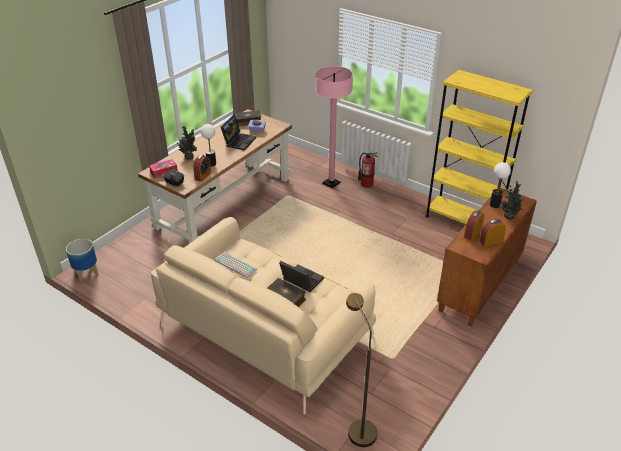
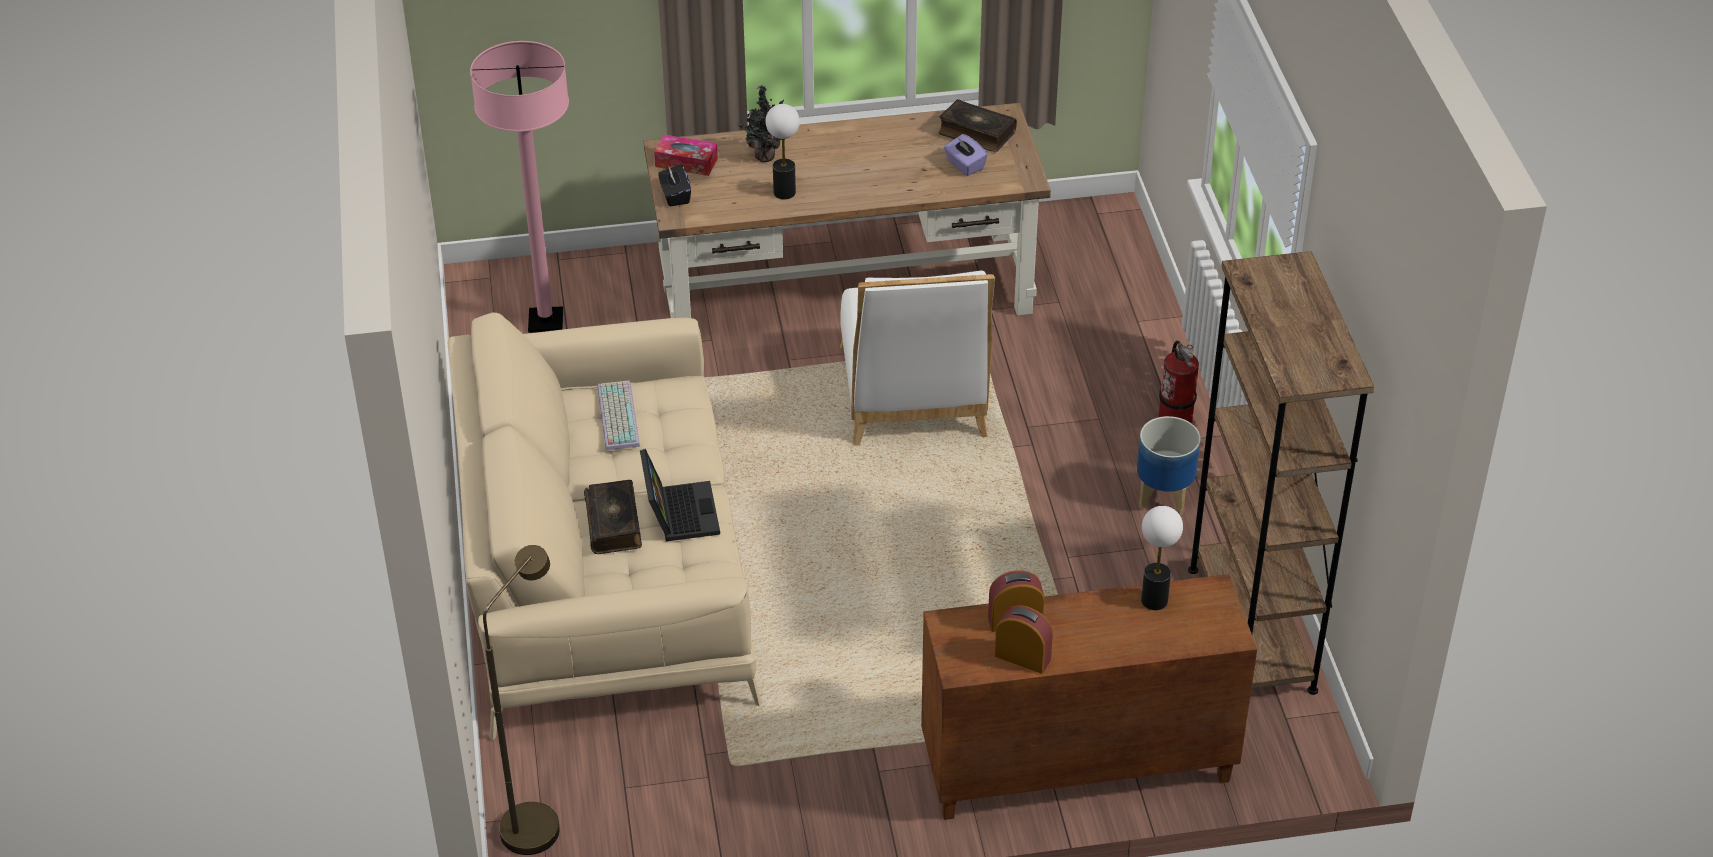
camera: 45 degrees right, 5 degrees up
planter [66,239,99,282] -> planter moved to [1137,416,1200,515]
alarm clock [193,155,211,182] -> none
laptop [221,115,256,151] -> none
pink floor lamp [315,66,353,188] -> pink floor lamp moved to [470,41,569,333]
yellow bookcase [425,70,533,224] -> brown bookcase [1188,251,1374,695]
potted plant [501,181,524,220] -> none
none -> white chair [840,270,995,446]

